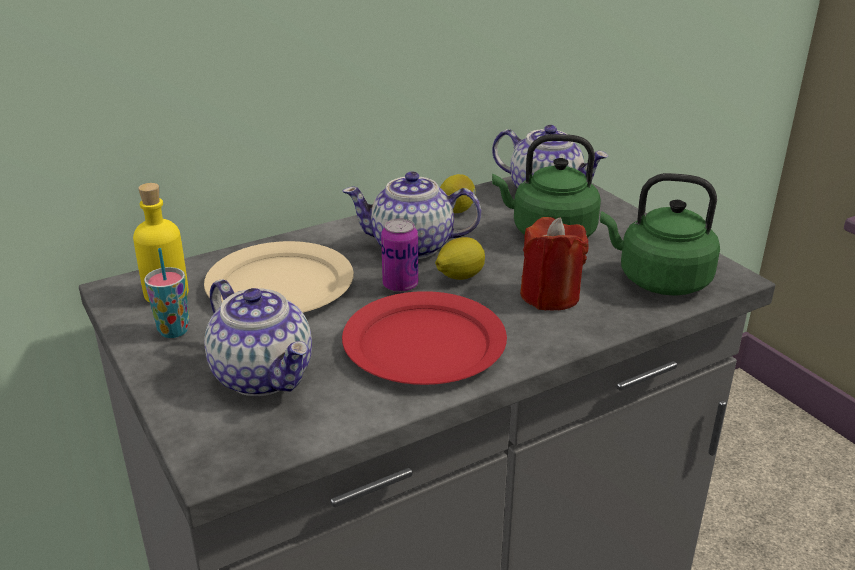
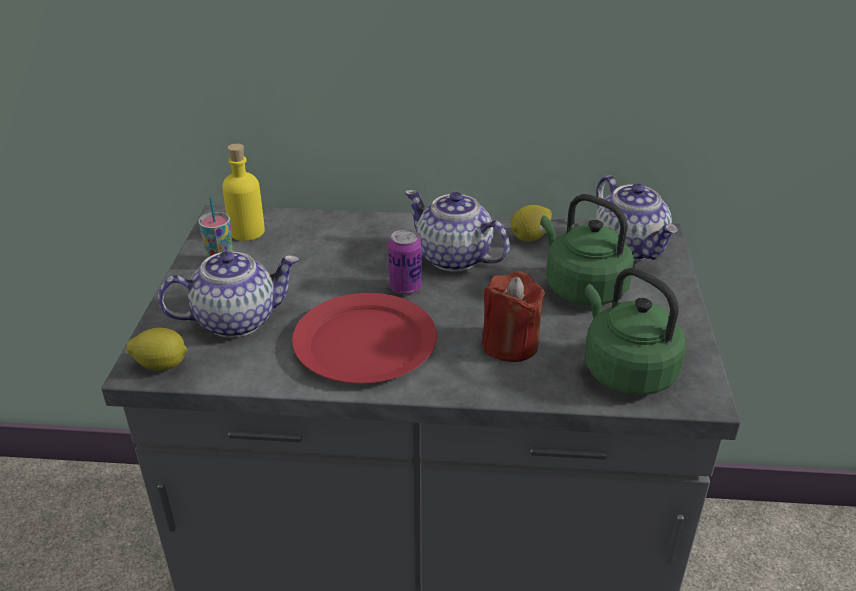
camera: 35 degrees right, 5 degrees up
beige plate [204,241,354,313] -> none
teapot [204,279,312,396] -> teapot turned 105 degrees counterclockwise [158,251,299,338]
lemon [435,237,485,280] -> lemon moved to [126,328,187,371]

